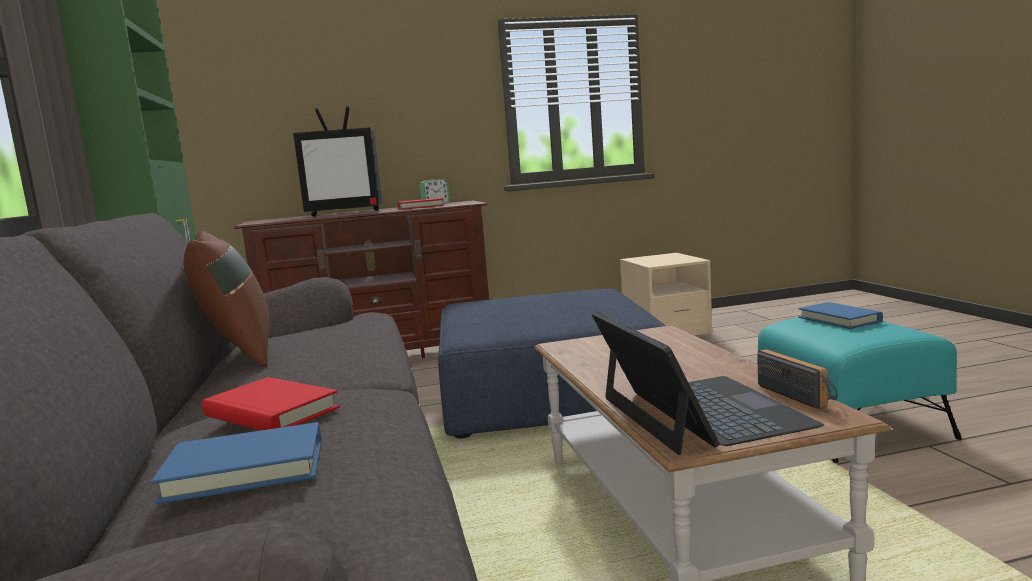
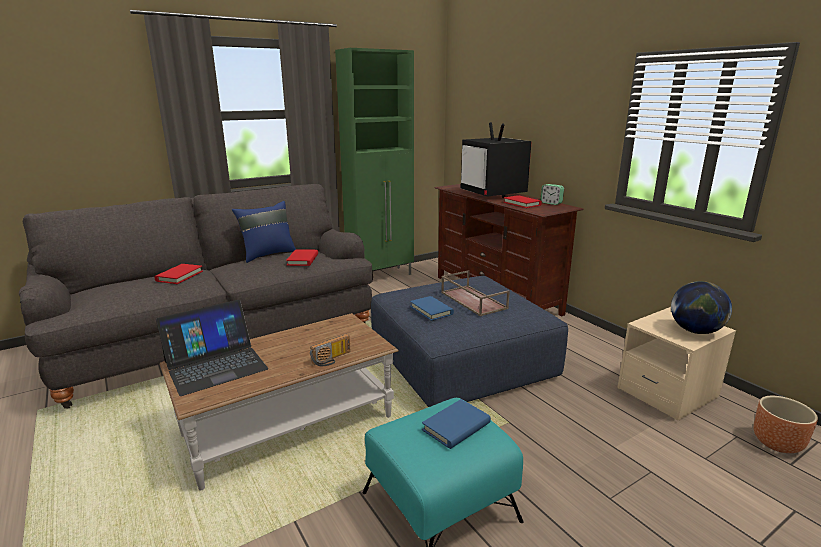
camera: 70 degrees right, 10 degrees up
blue book [151,422,321,504] -> blue book moved to [410,296,454,321]
brown pillow [183,231,270,367] -> blue pillow [232,201,296,263]
radio [758,349,837,409] -> radio moved to [310,334,350,366]
none -> red book [286,249,318,266]
none -> brown tray [441,270,510,316]
none -> globe [671,281,732,334]
none -> brown planter [754,396,818,453]

